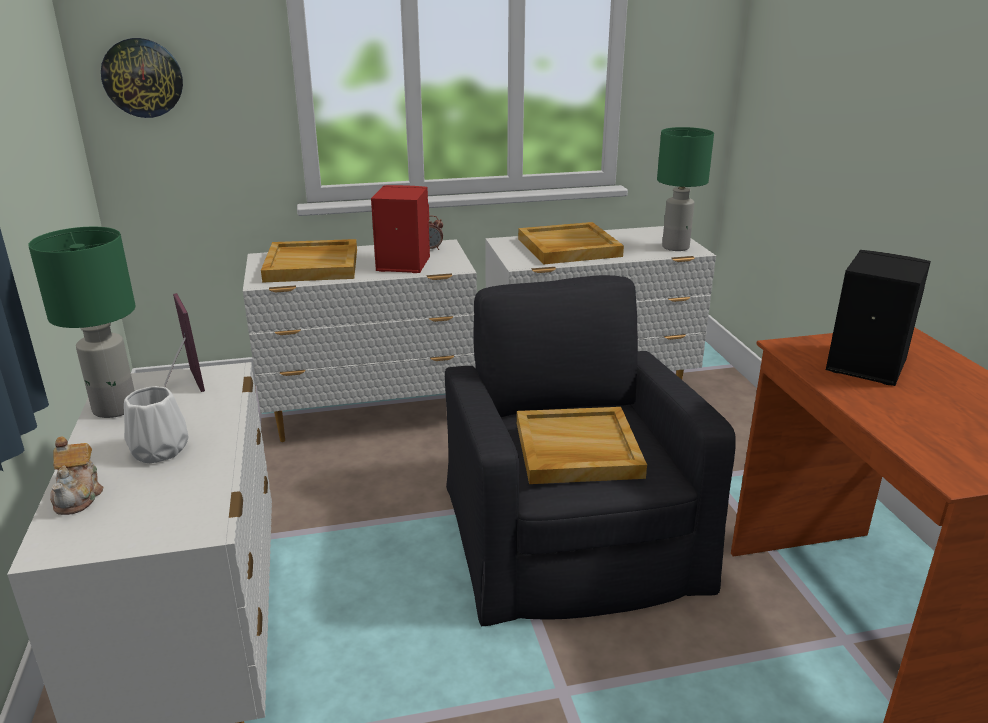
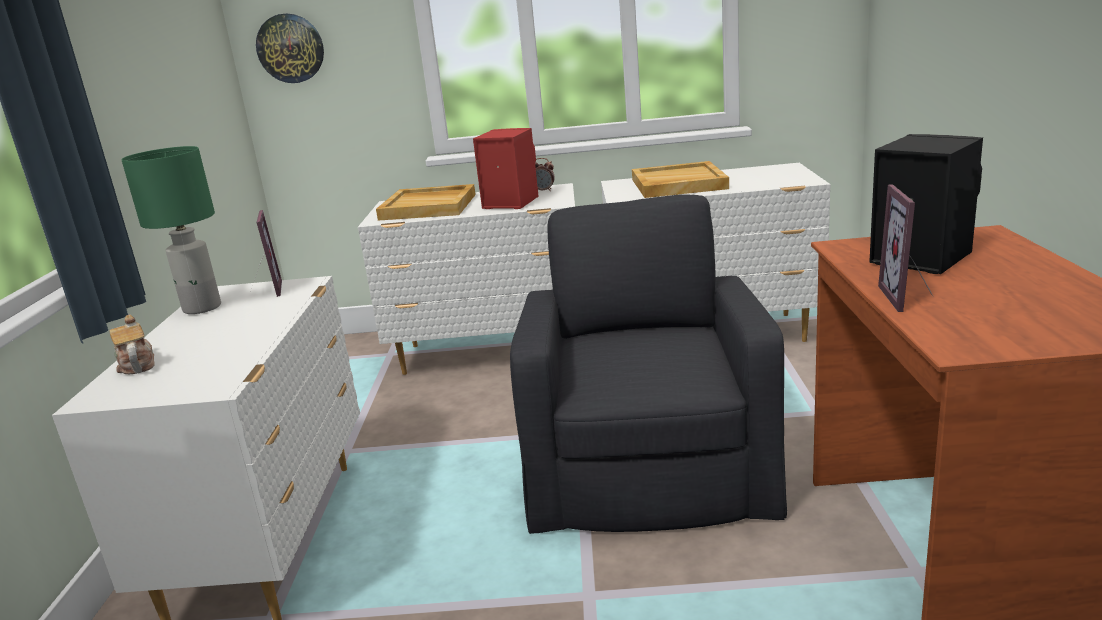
camera: 15 degrees right, 5 degrees down
teapot [50,436,103,515] -> teapot turned 150 degrees clockwise [110,314,155,374]
white vase [124,386,189,463] -> none
beige tray [517,407,647,484] -> none
green table lamp [657,127,714,251] -> none
none -> picture frame [878,184,934,312]

